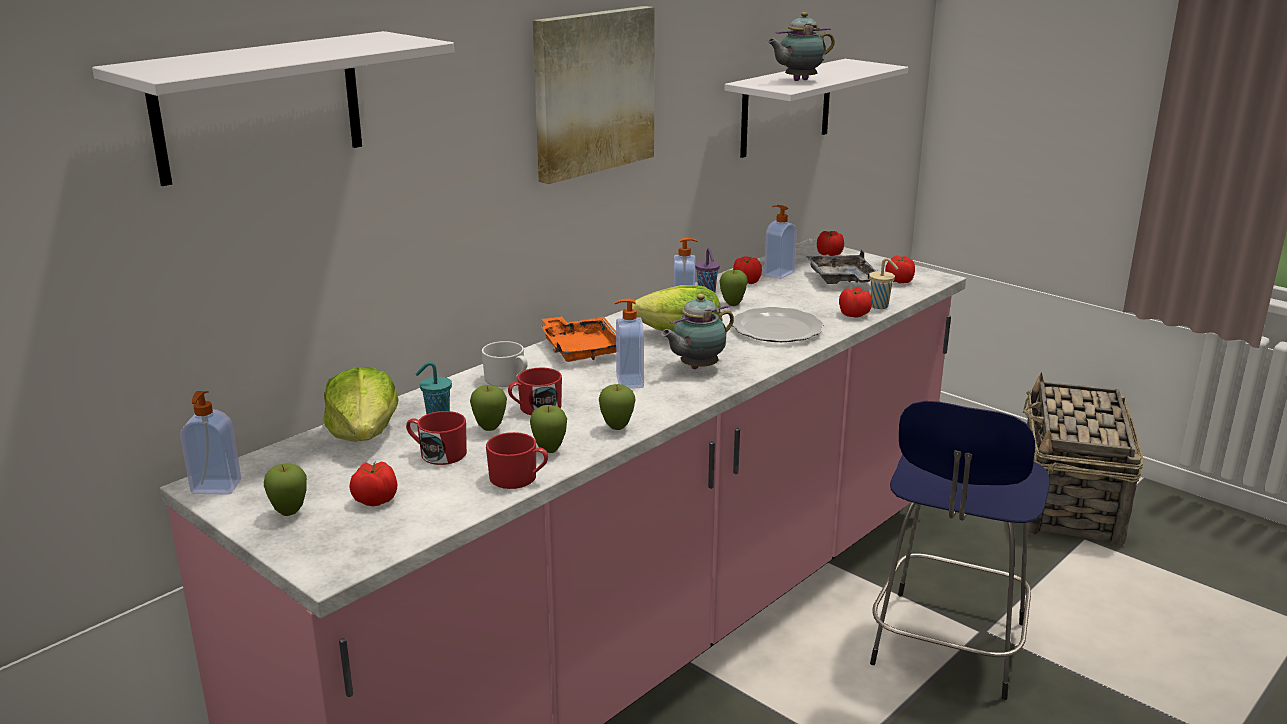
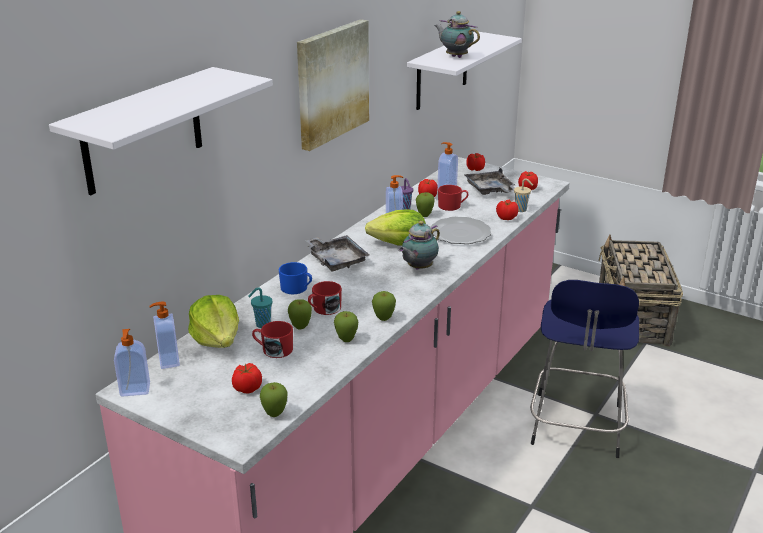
camera: 10 degrees left, 5 degrees up
apple [264,463,307,516] -> apple moved to [260,382,287,417]
white mug [482,341,528,387] -> blue mug [279,262,312,294]
red mug [486,432,548,489] -> red mug moved to [438,185,469,211]
orange tray [541,316,616,362] -> grey tray [305,235,369,271]
soap dispenser [614,299,644,389] -> soap dispenser moved to [149,302,180,369]
teapot [767,12,835,81] -> teapot turned 75 degrees clockwise [434,11,480,58]

